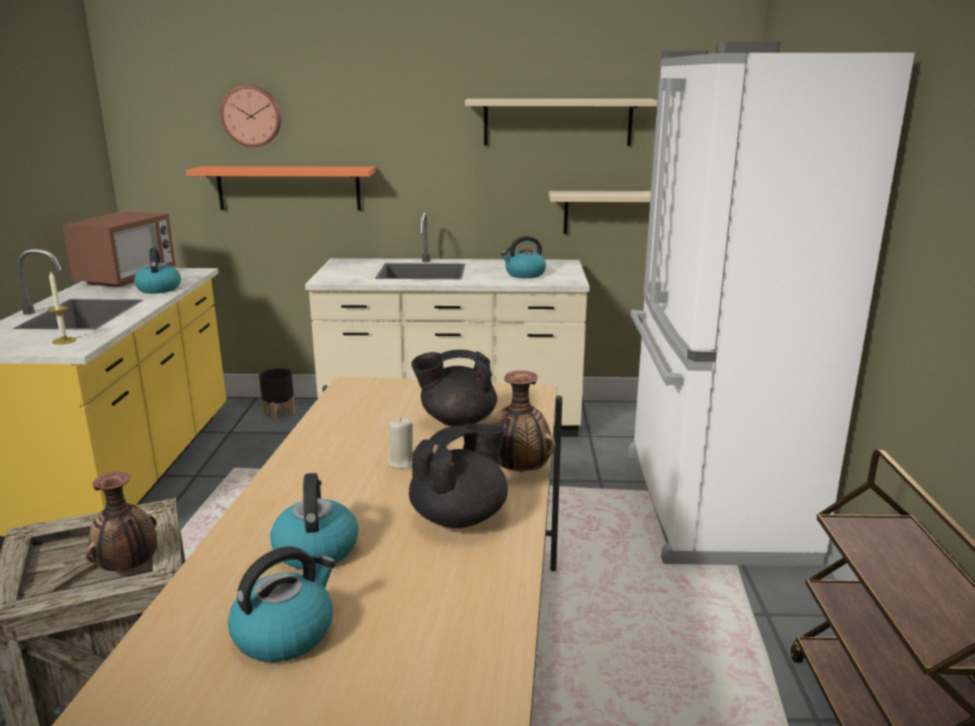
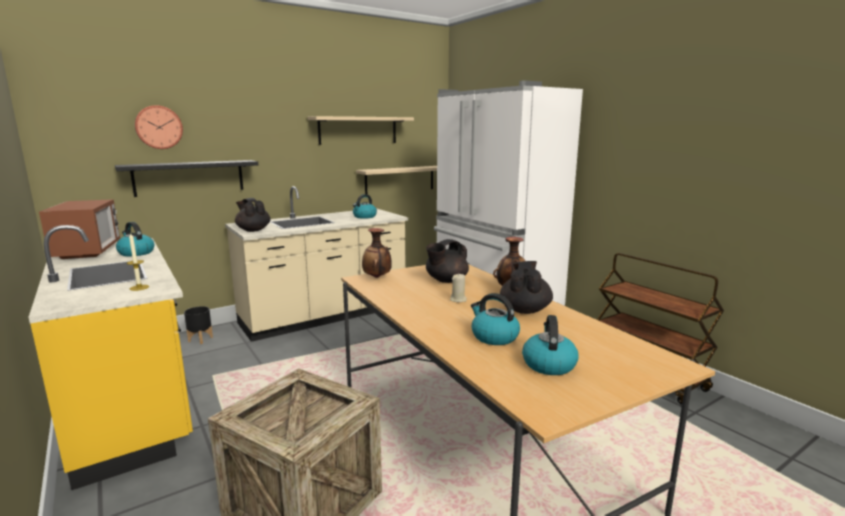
camera: 35 degrees left, 5 degrees down
vase [86,472,157,571] -> vase moved to [362,228,392,278]
orange shelf [186,166,375,211] -> black shelf [115,160,258,197]
none -> black teapot [235,198,271,232]

